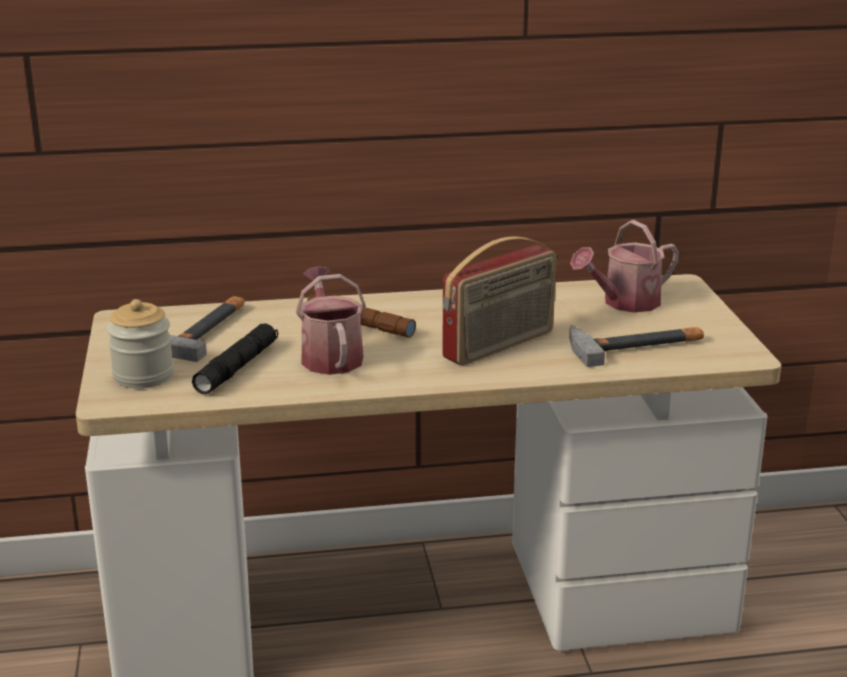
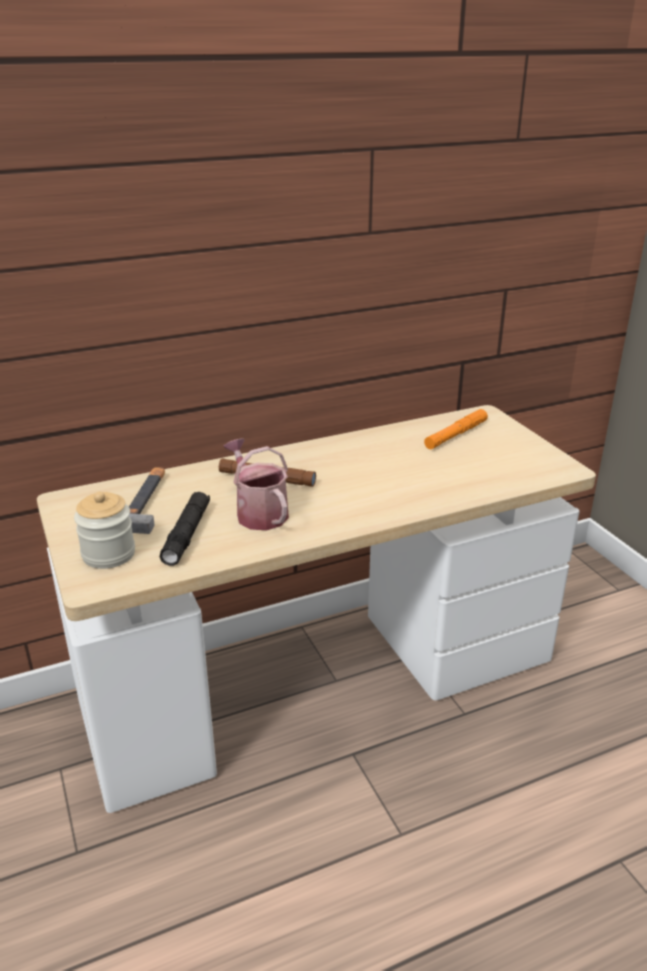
camera: 15 degrees left, 5 degrees up
radio [442,237,557,365] -> none
hammer [569,325,704,367] -> none
watering can [570,220,679,313] -> orange flashlight [424,409,488,449]

